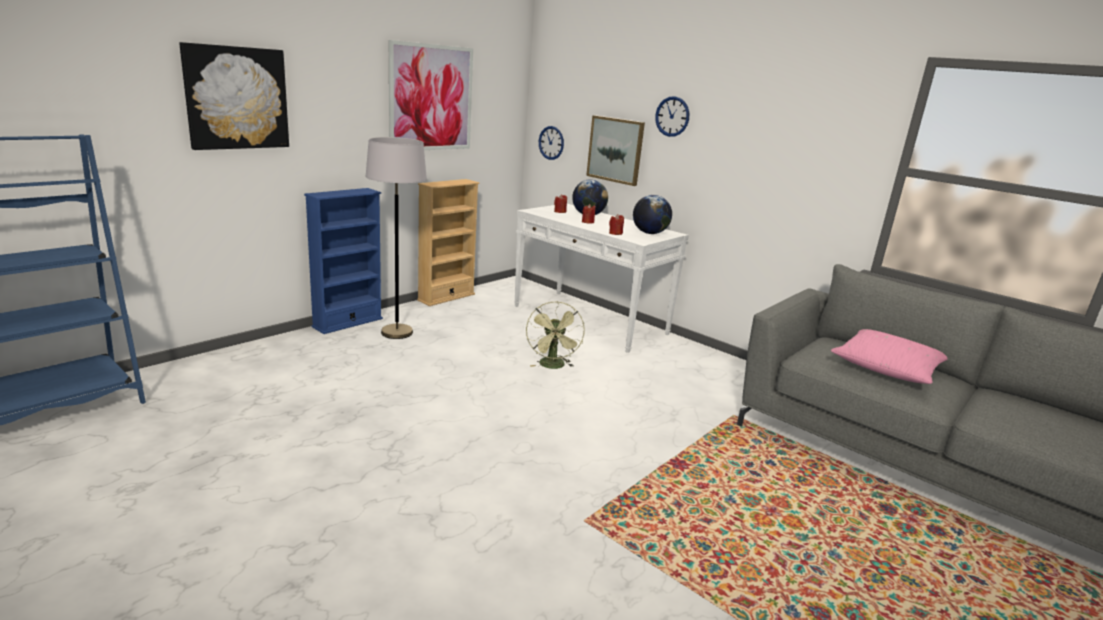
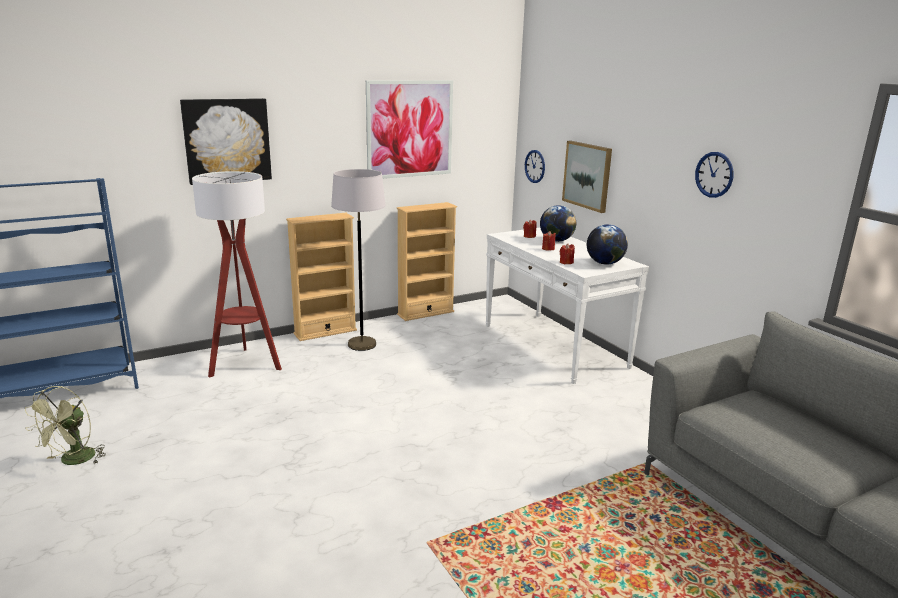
camera: 20 degrees right, 0 degrees up
blue bookcase [304,188,383,334] -> beige bookcase [286,213,357,341]
green fan [526,302,585,369] -> green fan moved to [25,386,106,465]
wall clock [655,96,689,137] -> wall clock moved to [695,152,734,198]
pink pillow [831,329,948,384] -> none
none -> floor lamp [192,171,282,378]

